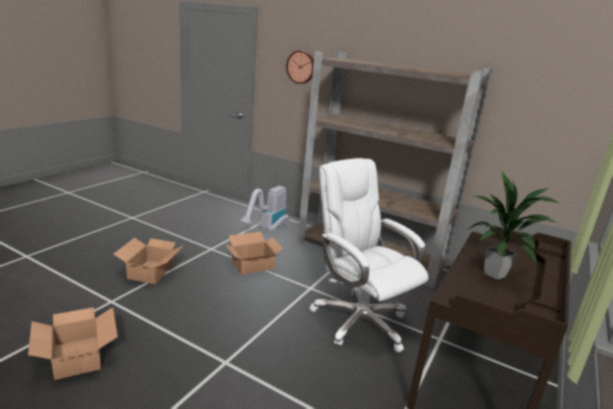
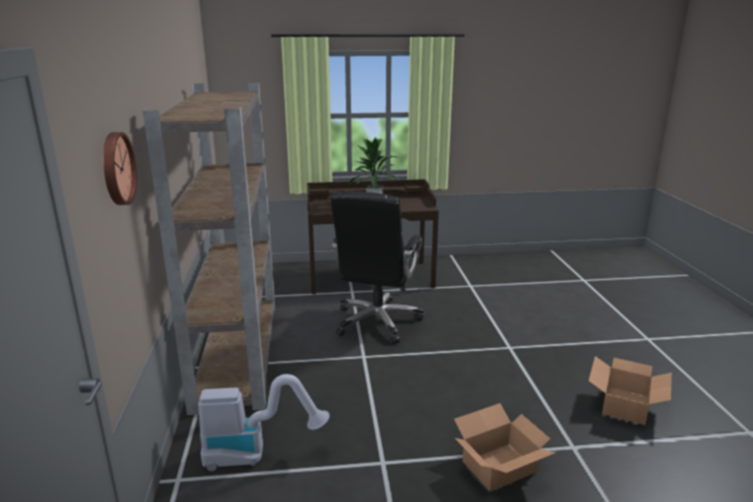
camera: 125 degrees left, 0 degrees up
cardboard box [225,231,283,275] -> none
white office chair [309,158,429,352] -> black office chair [331,191,424,344]

